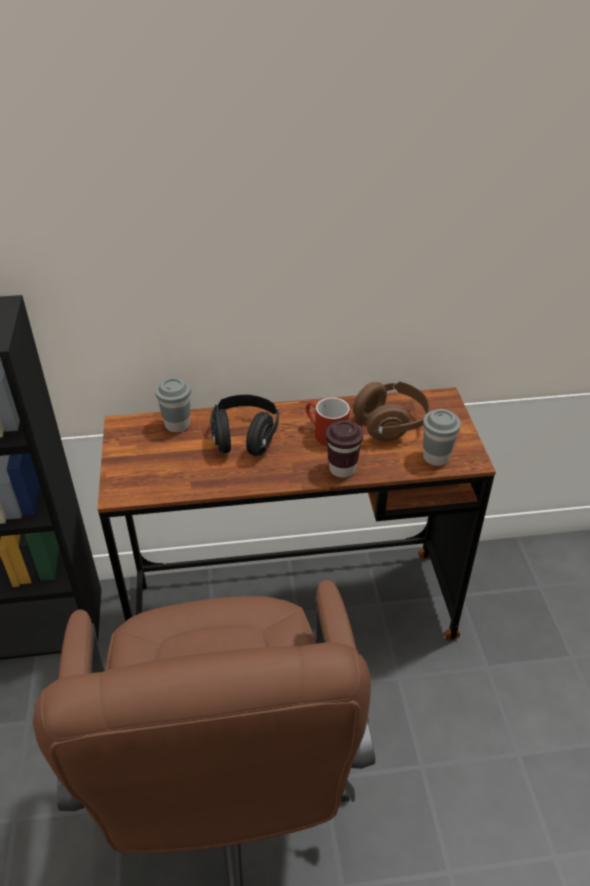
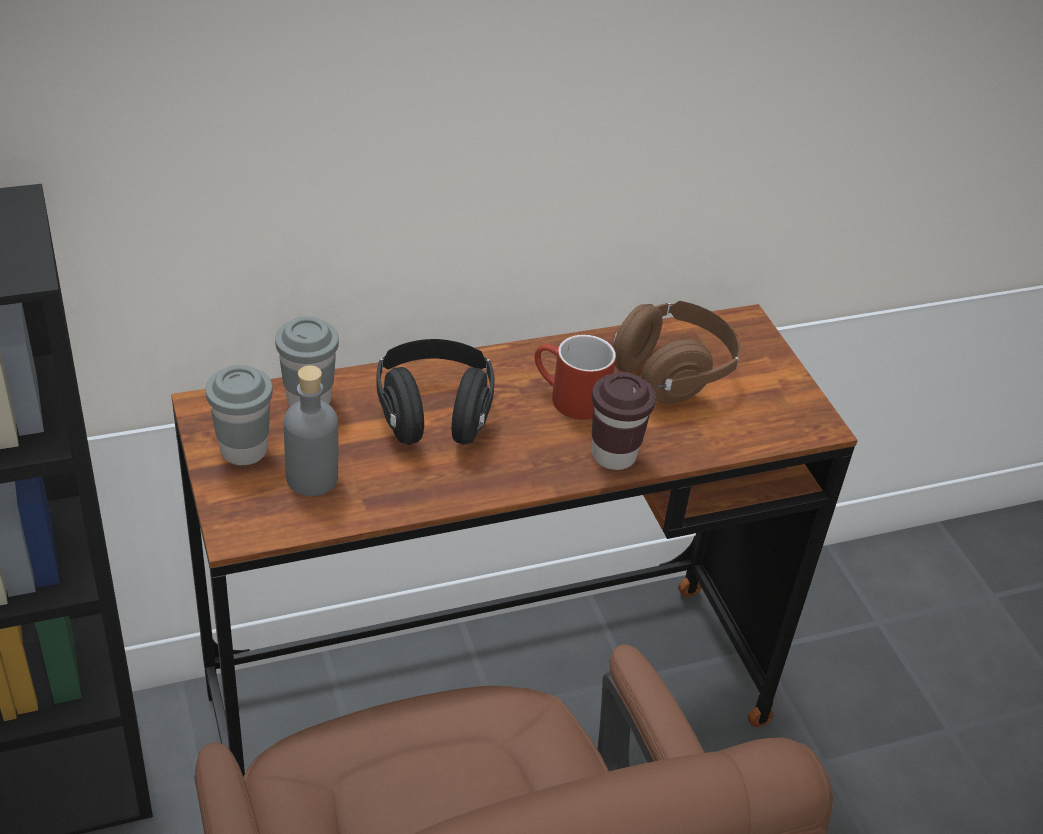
camera: 15 degrees left, 0 degrees up
grey cup [423,409,461,466] -> grey cup moved to [205,365,273,465]
none -> grey bottle [284,365,338,496]

